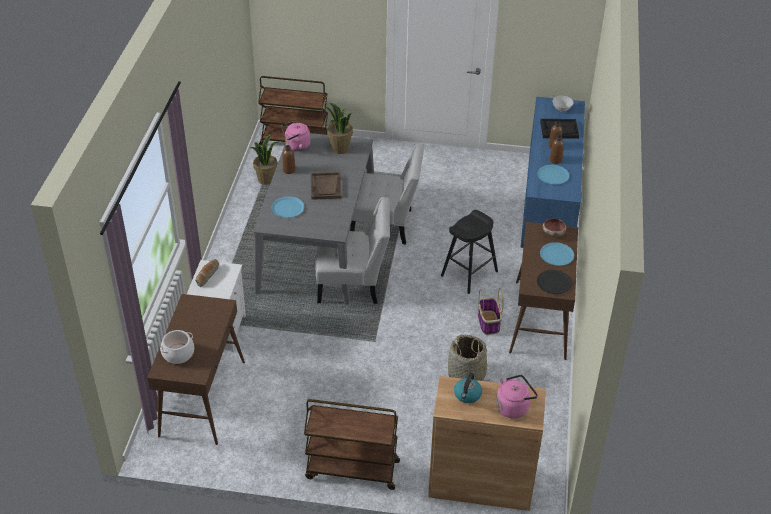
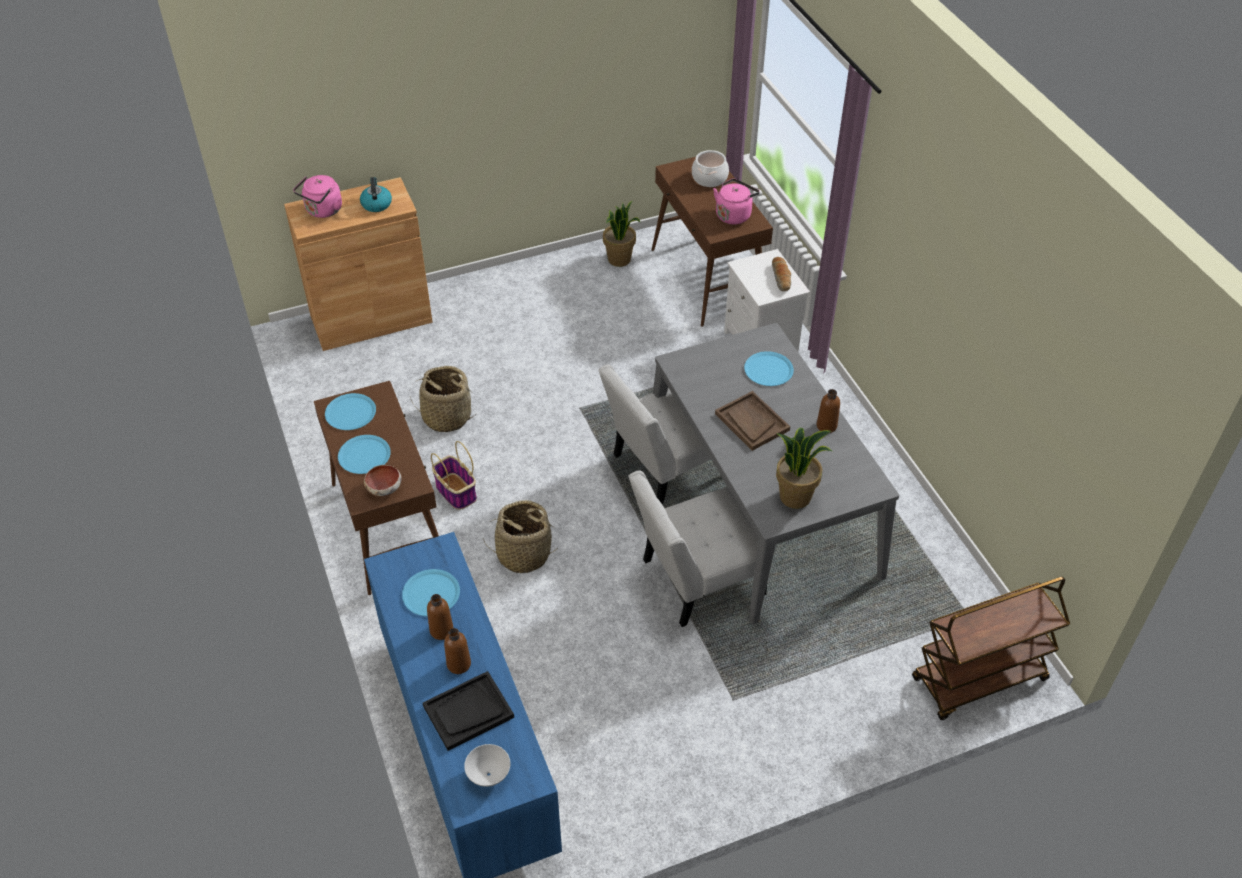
camera: 150 degrees right, 5 degrees up
potted plant [250,134,278,185] -> potted plant moved to [603,201,640,267]
pink kettle [281,121,311,151] -> pink kettle moved to [713,178,760,224]
brown cart [304,399,400,490] -> none
black stool [441,210,498,294] -> basket [483,500,557,573]
black plate [537,270,572,294] -> blue plate [325,393,376,430]

